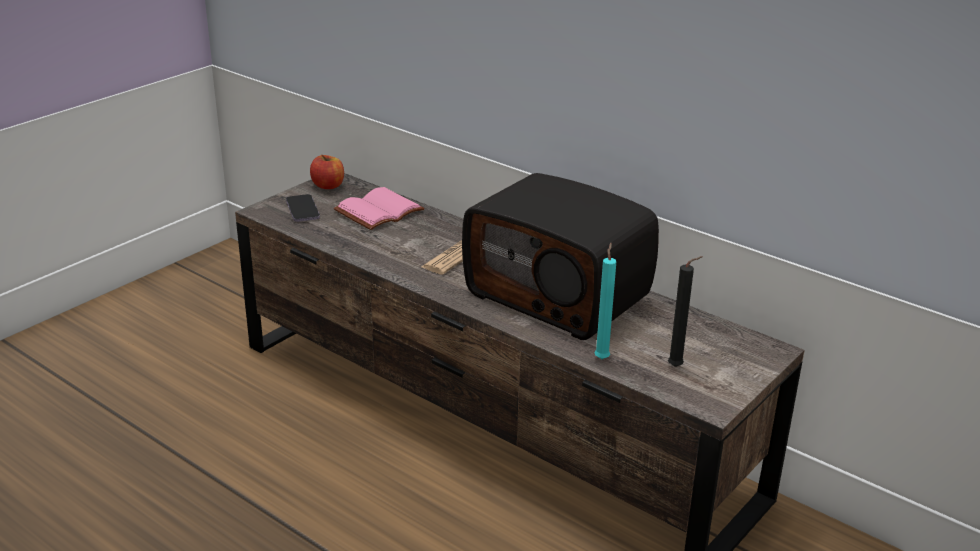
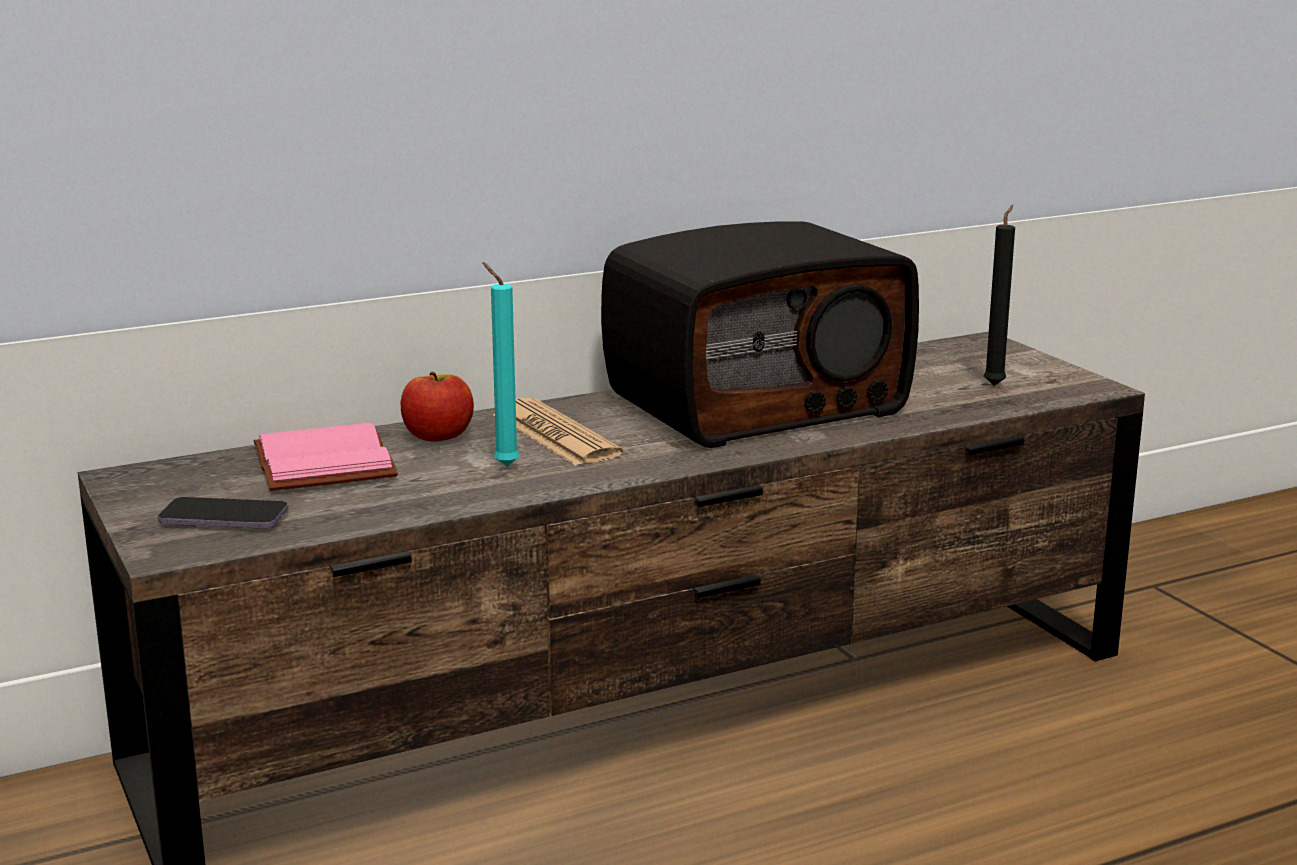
camera: 65 degrees left, 10 degrees down
apple [310,155,344,189] -> apple moved to [401,372,474,442]
turquoise candle [595,243,616,359] -> turquoise candle moved to [482,262,519,466]

